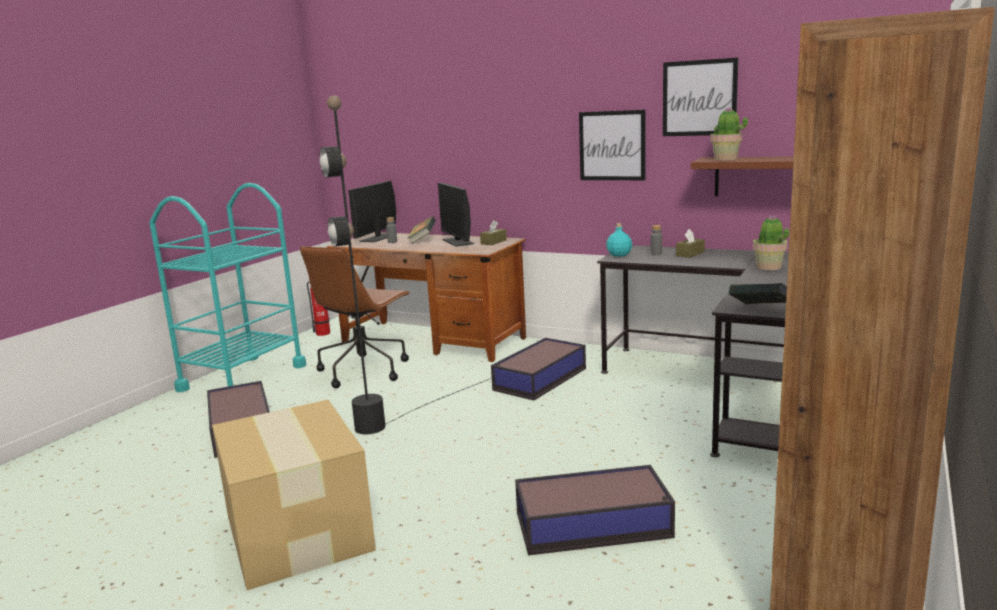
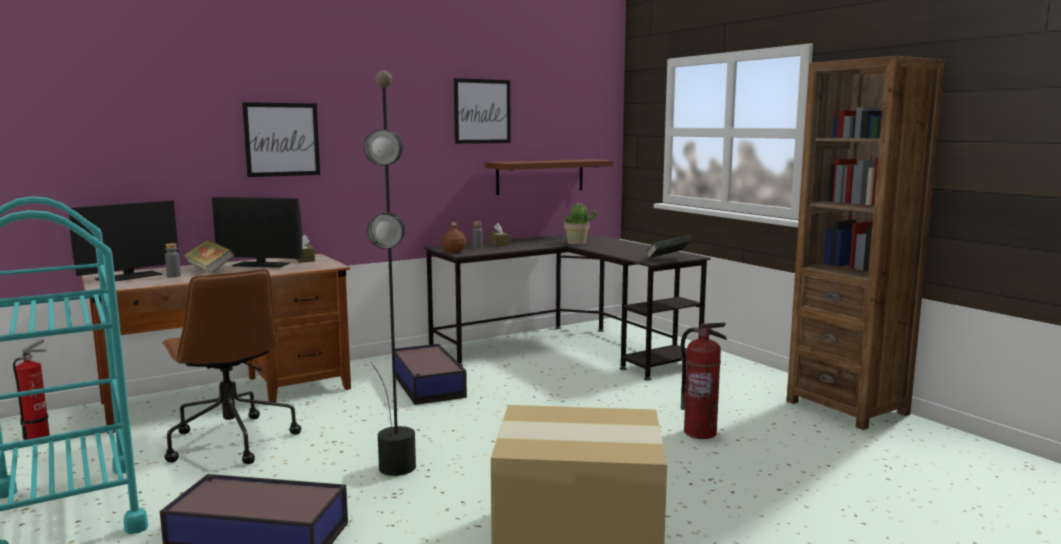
camera: 60 degrees left, 5 degrees down
monitor [348,181,396,242] -> monitor turned 105 degrees counterclockwise [69,201,178,281]
storage box [515,465,675,555] -> fire extinguisher [681,323,727,439]
picture [579,110,645,180] -> picture moved to [242,102,320,177]
turquoise bottle [606,223,632,257] -> brown bottle [442,222,466,253]
potted plant [710,107,748,161] -> none

